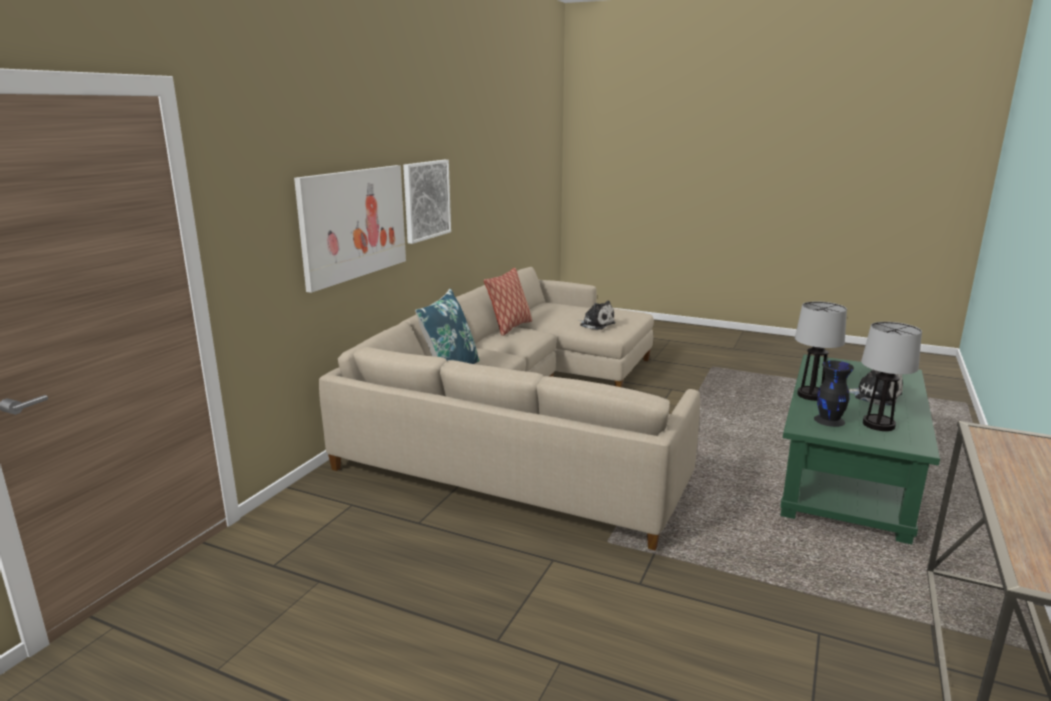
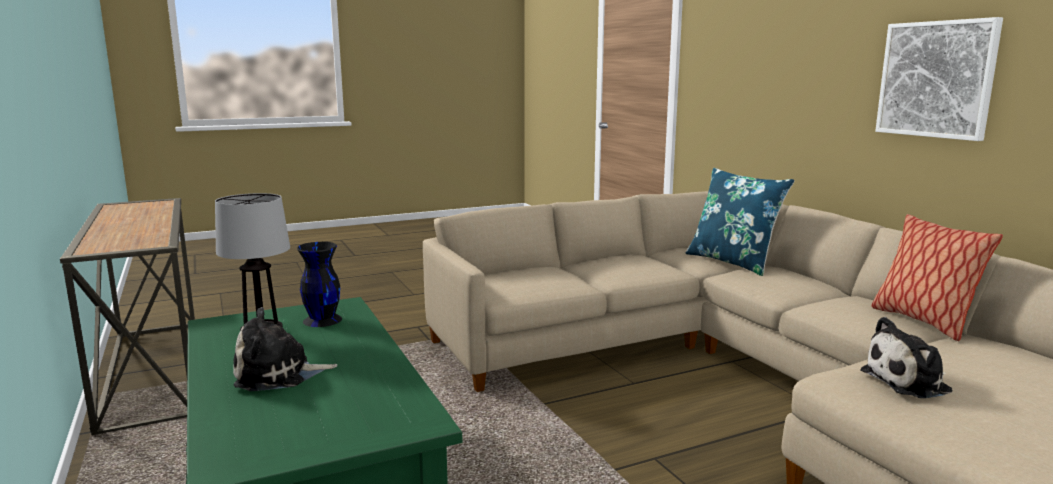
camera: 130 degrees right, 5 degrees down
picture [294,165,406,293] -> none
table lamp [795,301,847,401] -> none

